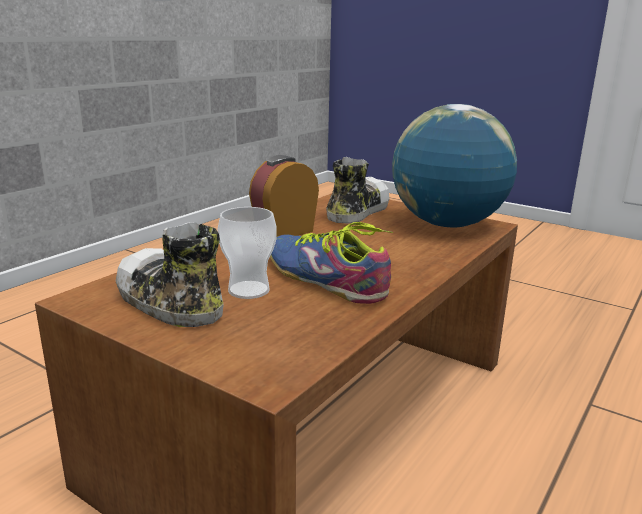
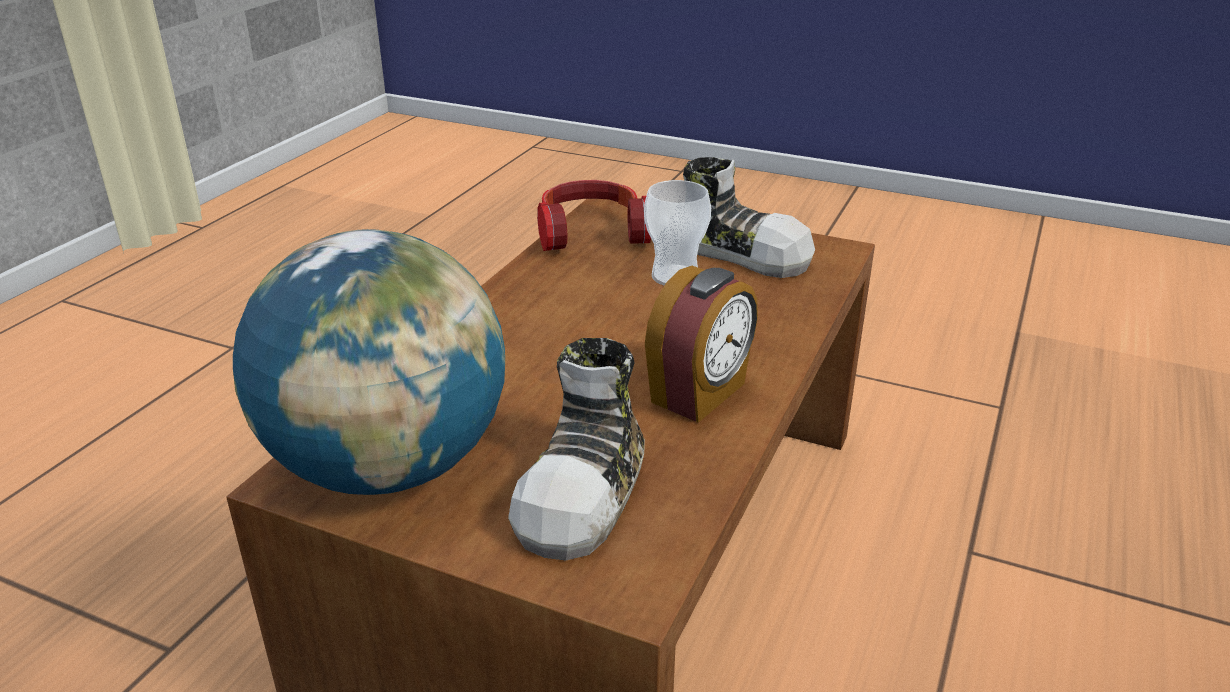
camera: 170 degrees right, 10 degrees up
shoe [270,222,393,304] -> none
none -> headphones [537,180,651,251]

